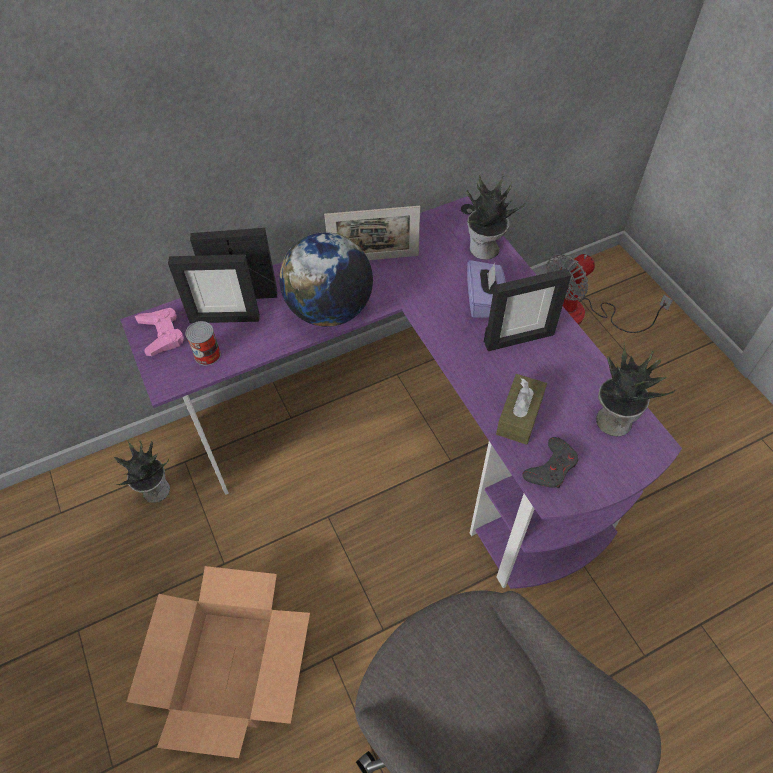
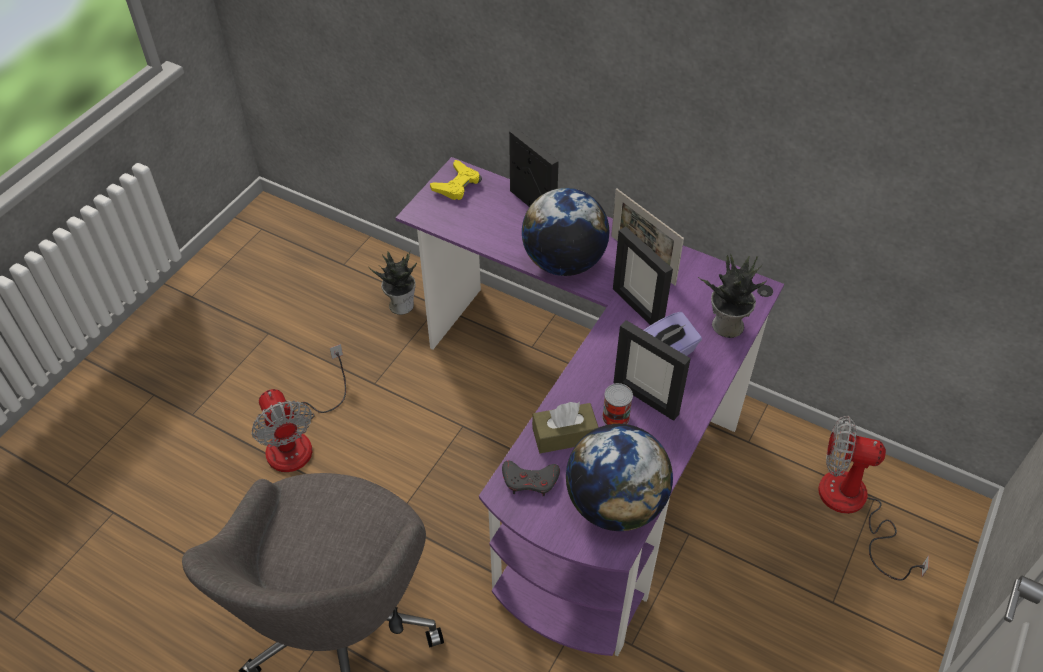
camera: 55 degrees right, 5 degrees down
cardboard box [127,566,310,758] -> fan [252,344,346,472]
pink game controller [135,308,184,356] -> yellow game controller [430,160,479,200]
picture frame [168,254,260,323] -> picture frame moved to [613,227,673,325]
can [186,321,221,366] -> can moved to [602,383,633,425]
potted plant [596,343,675,436] -> globe [566,424,673,531]

